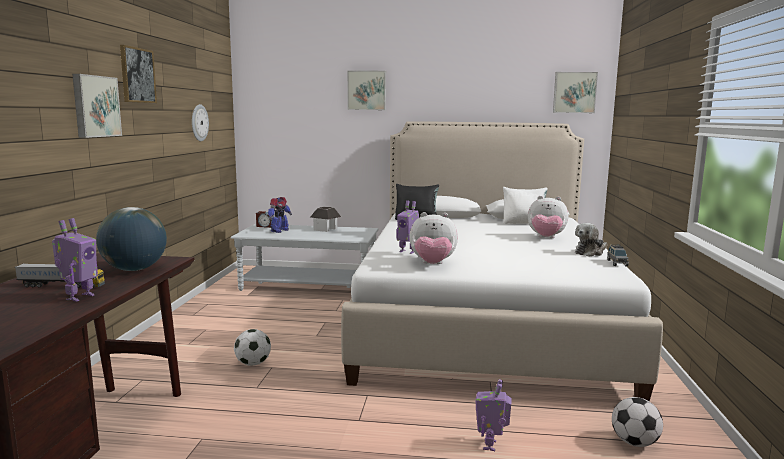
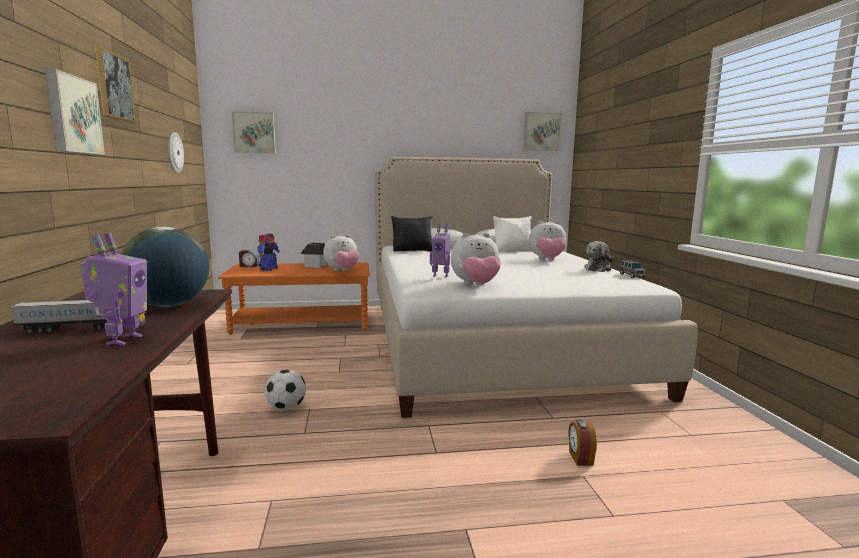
camera: 15 degrees left, 0 degrees up
grey coffee table [231,224,379,291] -> orange coffee table [218,263,370,335]
picture [347,71,386,110] -> picture moved to [232,111,276,153]
toy robot [475,379,512,451] -> alarm clock [569,420,597,466]
football [612,397,663,447] -> none
none -> plush toy [323,234,359,271]

